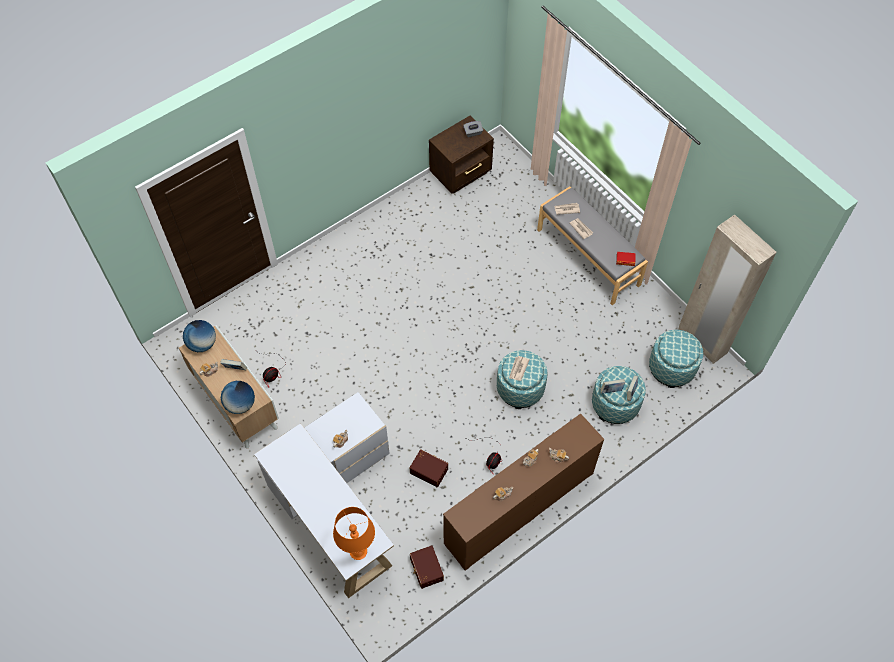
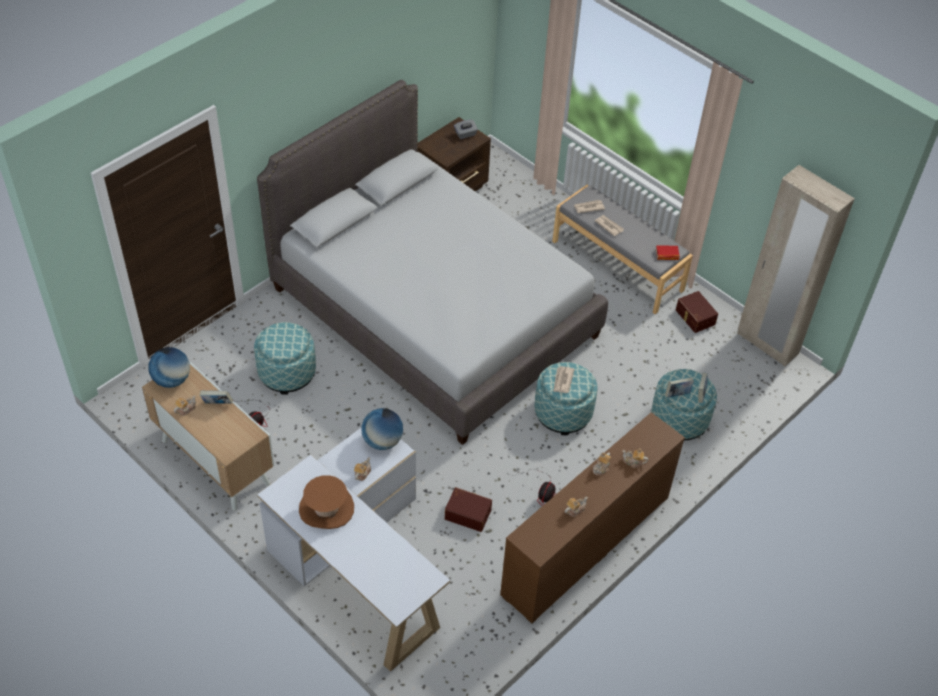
camera: 10 degrees left, 10 degrees down
globe [221,381,255,414] -> globe moved to [361,408,403,450]
orange table lamp [333,507,375,560] -> none
brown storage box [410,545,444,589] -> brown storage box moved to [676,291,718,333]
ottoman [649,330,703,388] -> ottoman moved to [254,322,316,395]
none -> grey bed [257,80,608,445]
none -> brown hat [299,475,354,529]

